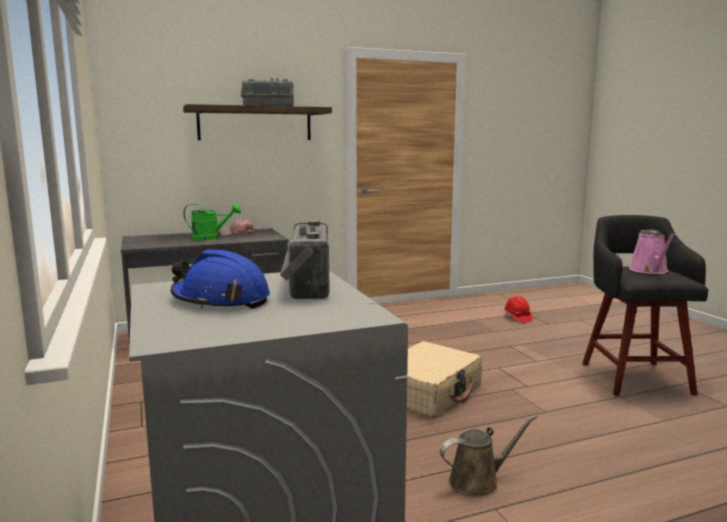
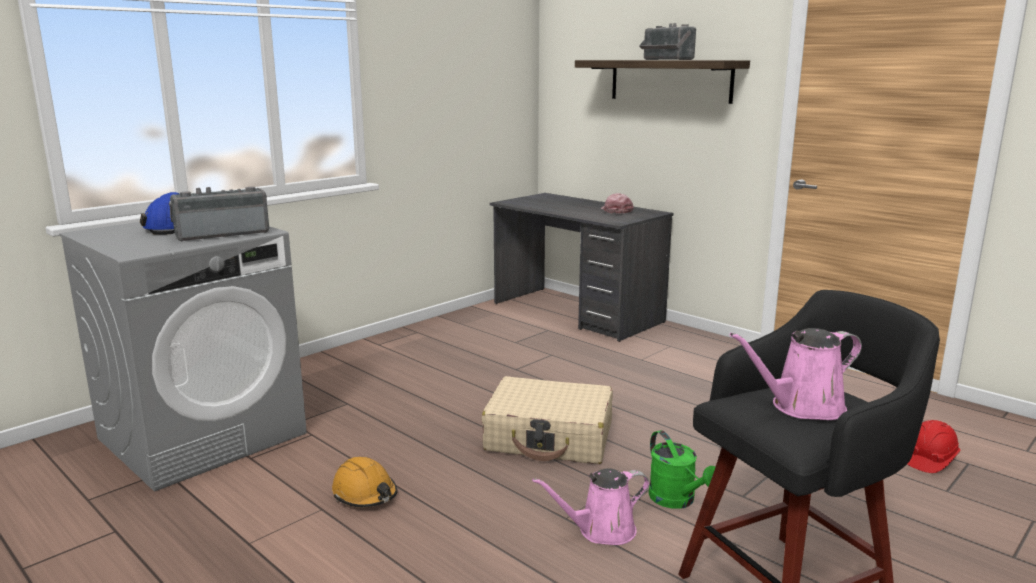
camera: 65 degrees right, 5 degrees up
green watering can [183,203,241,240] -> green watering can moved to [649,430,715,509]
brown watering can [440,415,537,497] -> orange hard hat [332,457,397,507]
none -> pink watering can [532,468,649,545]

